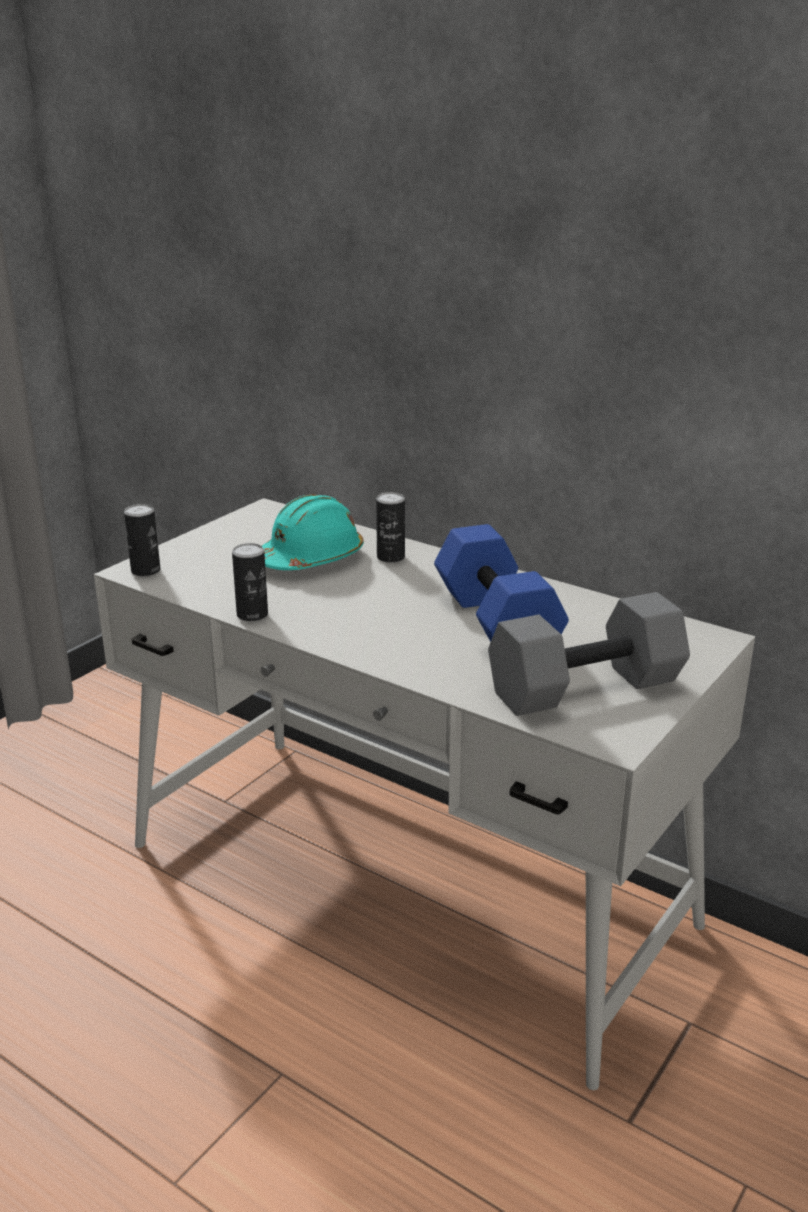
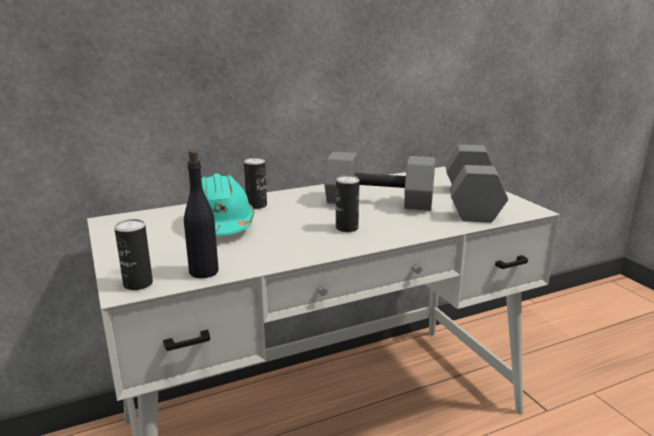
camera: 60 degrees left, 5 degrees down
can [232,543,268,621] -> can moved to [336,175,359,232]
blue dumbbell [434,524,569,642] -> grey dumbbell [324,152,435,211]
none -> black bottle [184,150,219,278]

